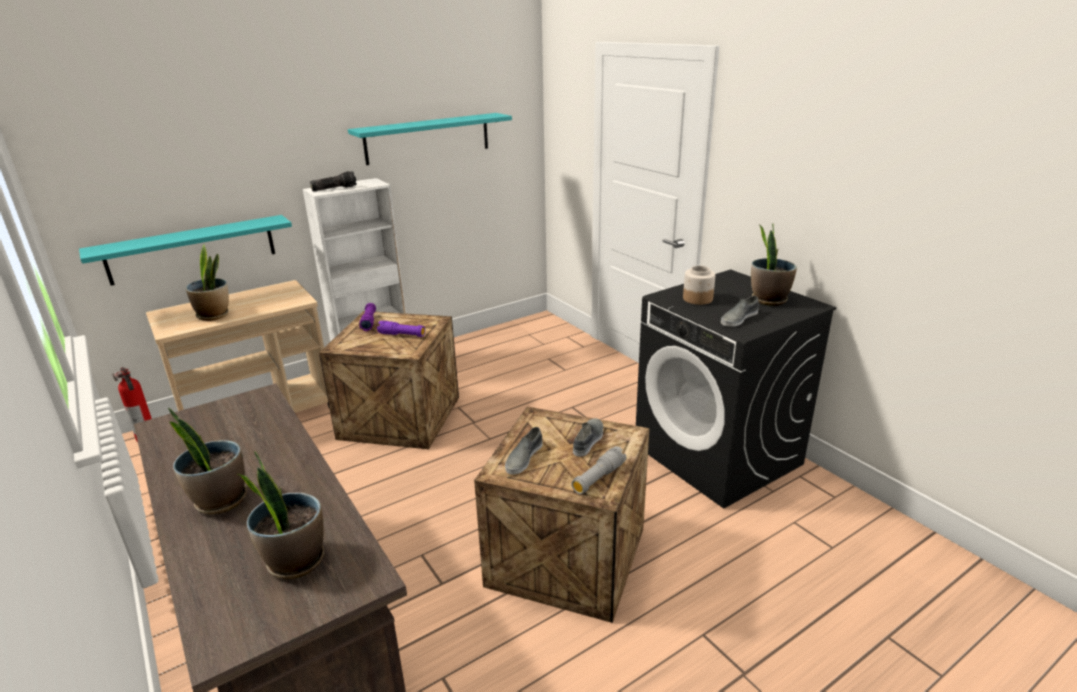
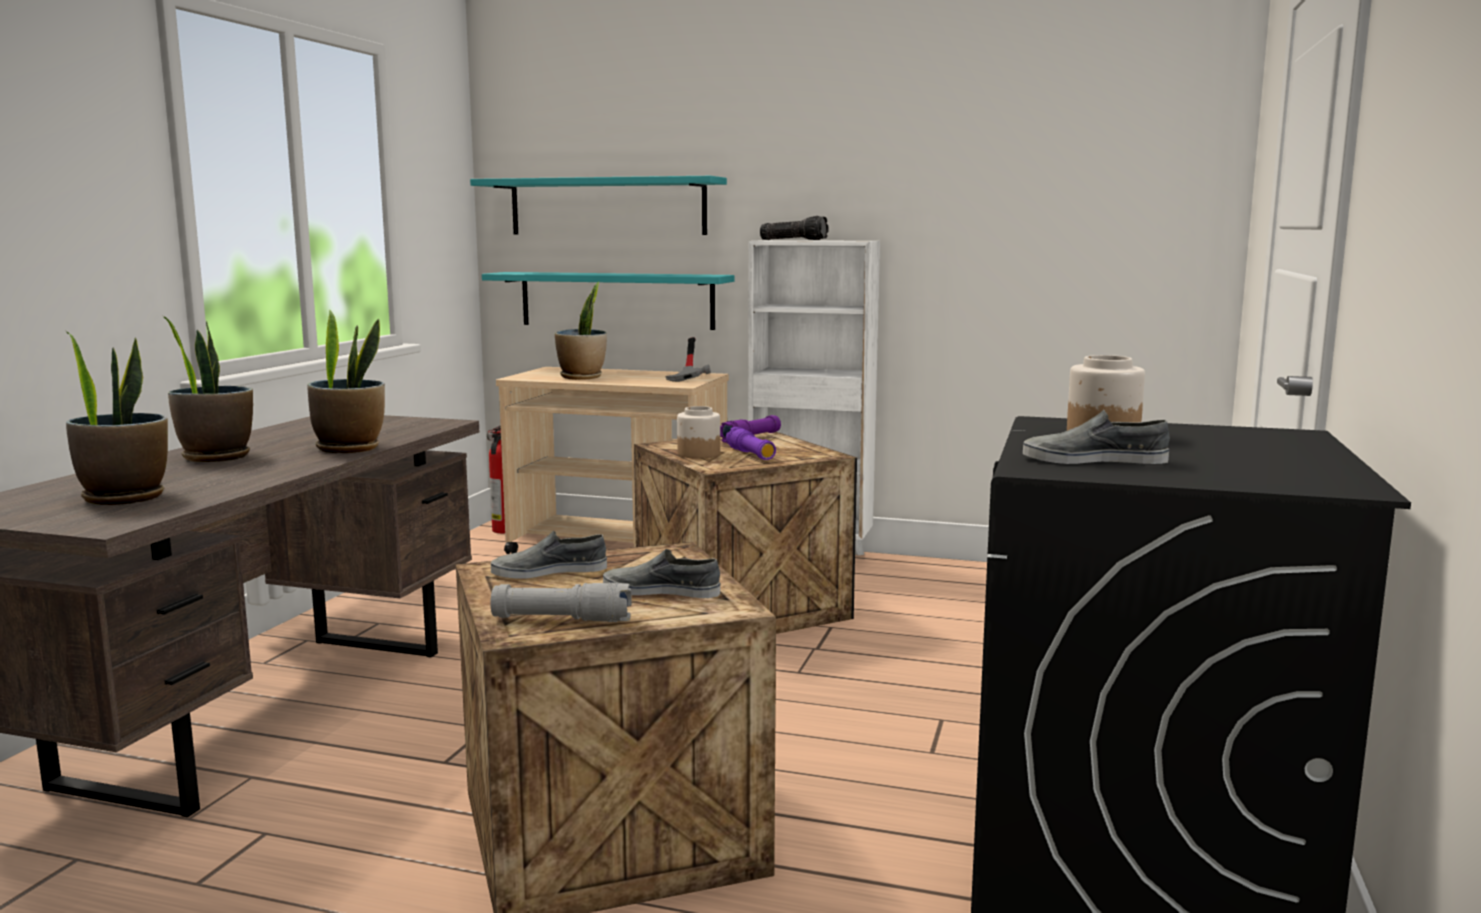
camera: 50 degrees right, 15 degrees down
turquoise shelf [348,113,512,165] -> turquoise shelf moved to [470,176,727,235]
grey shoe [573,418,603,457] -> grey shoe turned 150 degrees counterclockwise [603,549,721,598]
potted plant [751,223,797,306] -> potted plant moved to [307,310,385,453]
none -> hammer [665,337,711,382]
none -> jar [677,406,720,459]

